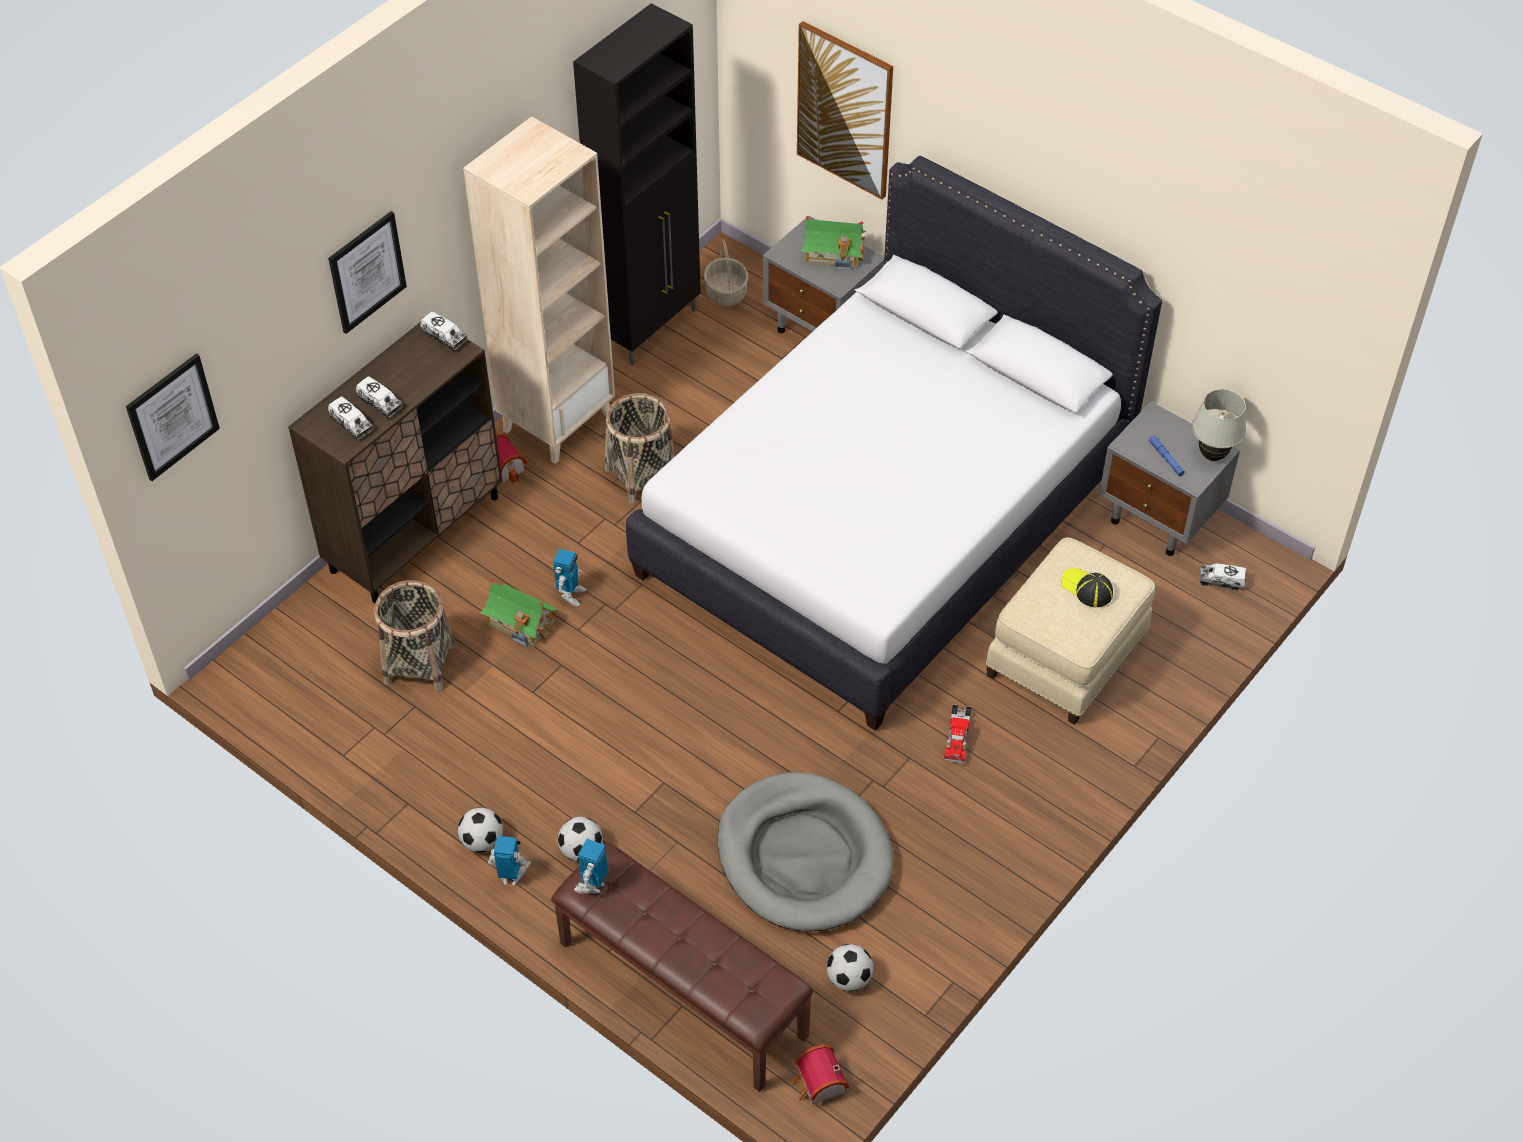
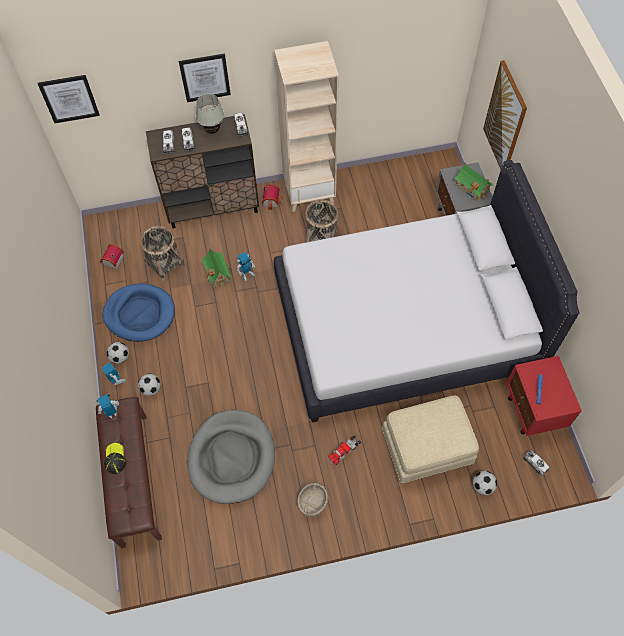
camera: 40 degrees right, 10 degrees up
black cabinet [573,3,701,365] -> none
basket [704,239,748,306] -> basket moved to [297,482,328,517]
toy house [792,1044,849,1104] -> toy house moved to [100,244,124,269]
football [827,944,873,991] -> football moved to [473,471,497,495]
cap [1061,568,1113,607] -> cap moved to [104,443,126,474]
grey nightstand [1099,402,1240,556] -> red nightstand [507,356,582,436]
white table lamp [1192,389,1246,461] -> white table lamp moved to [196,94,224,134]
none -> blue dog bed [103,283,175,342]

